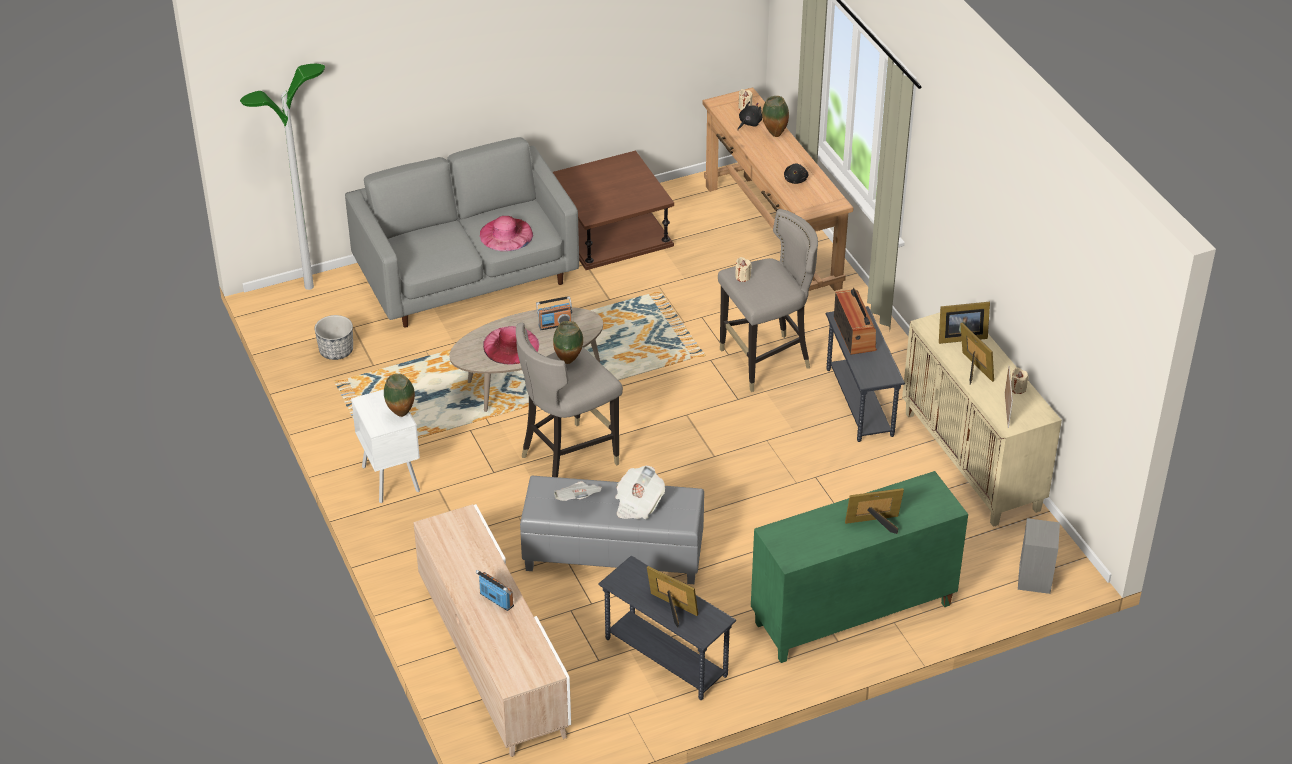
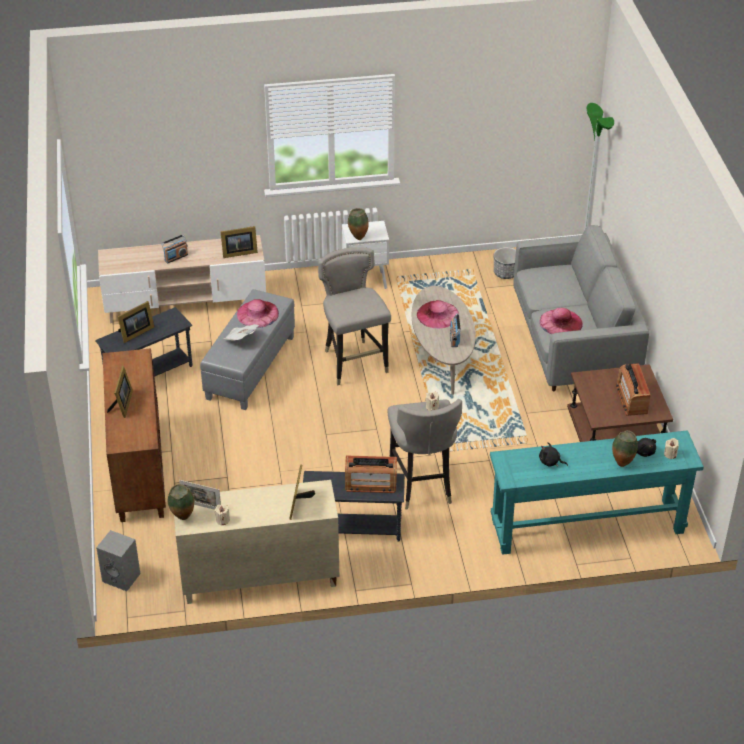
camera: 105 degrees right, 0 degrees up
vase [553,321,583,364] -> vase moved to [168,484,194,520]
newspaper [554,481,602,501] -> pink hat [237,299,279,328]
brown console table [702,87,853,291] -> turquoise console table [490,430,704,555]
green cabinet [751,471,968,663] -> brown cabinet [103,348,166,522]
picture frame [960,323,994,384] -> picture frame moved to [221,226,258,258]
none -> radio [616,363,651,416]

